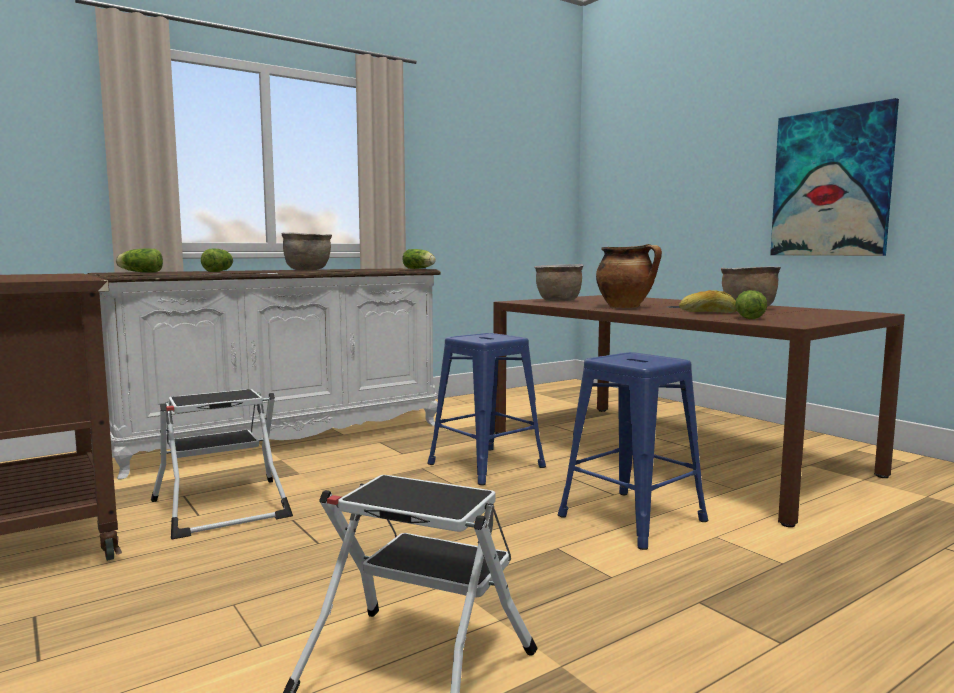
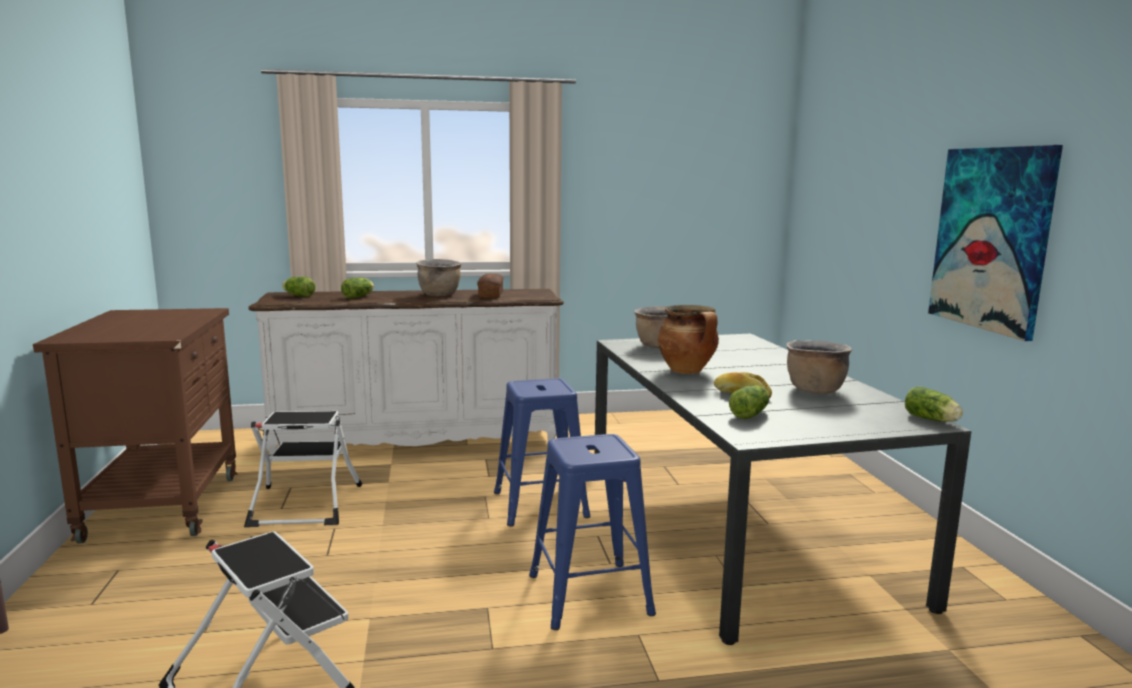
camera: 25 degrees right, 5 degrees up
lettuce [402,249,436,269] -> lettuce moved to [905,386,963,422]
brown dining table [494,295,905,527] -> grey dining table [594,333,971,645]
none -> bread [477,273,504,298]

